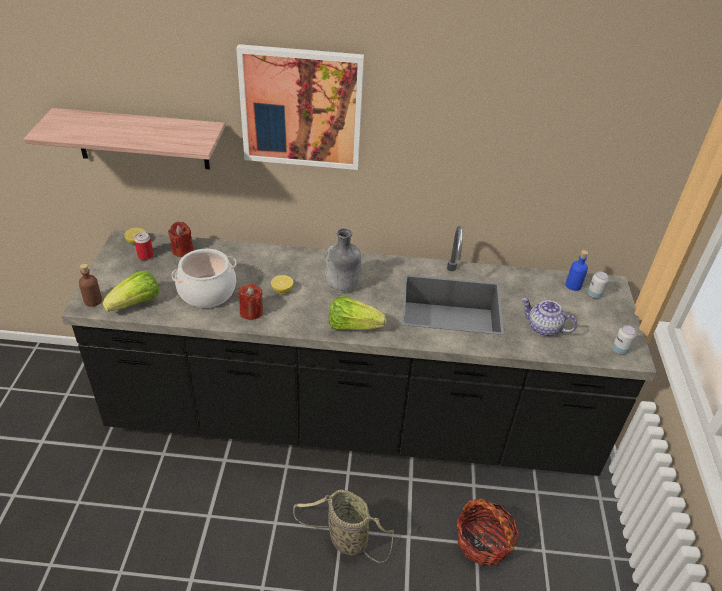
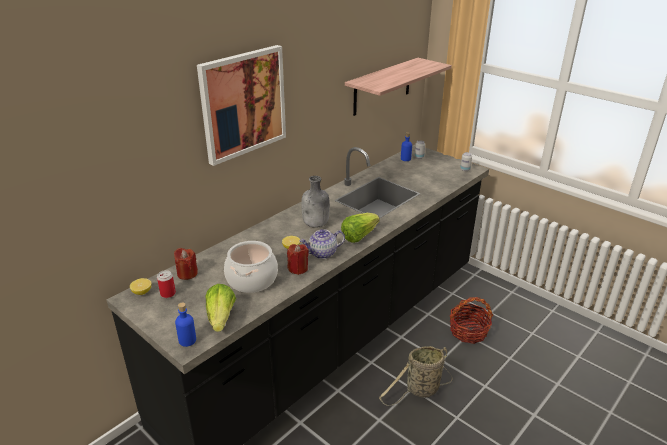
camera: 50 degrees left, 10 degrees down
shelf [24,108,225,169] -> shelf moved to [345,58,452,116]
brown bottle [79,264,102,307] -> blue bottle [175,303,196,347]
teapot [522,298,577,337] -> teapot moved to [299,229,345,259]

